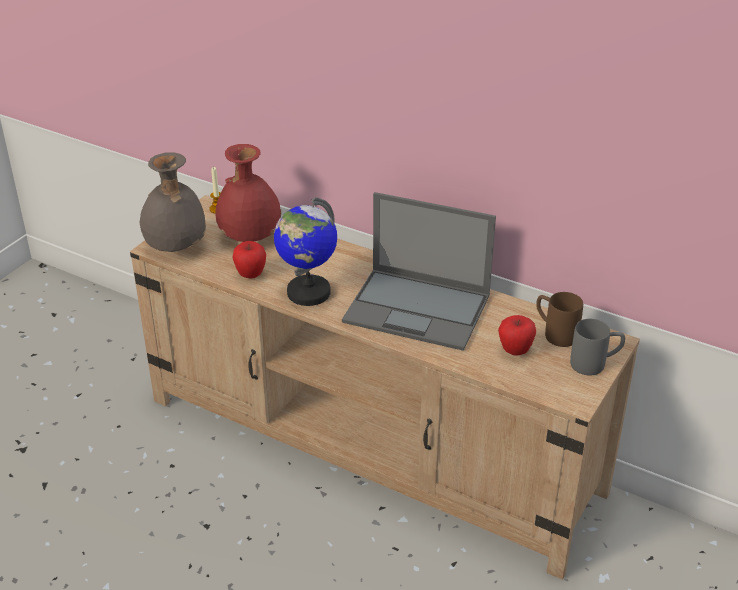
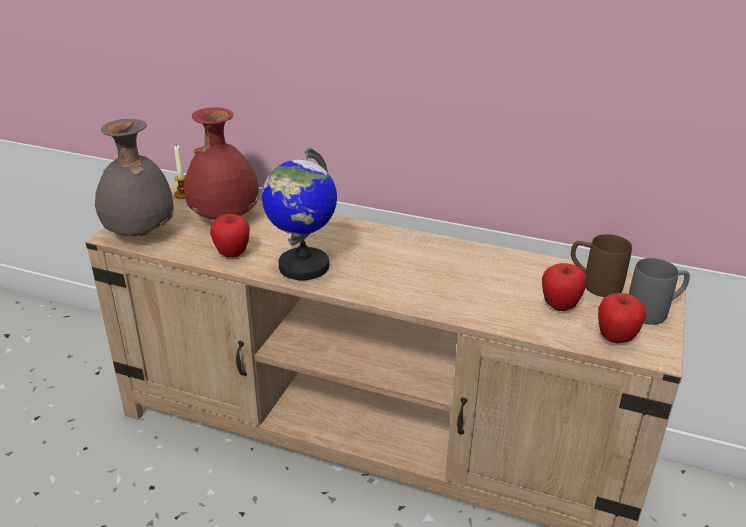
camera: 10 degrees left, 5 degrees down
laptop [342,192,496,351] -> none
none -> apple [598,293,646,343]

